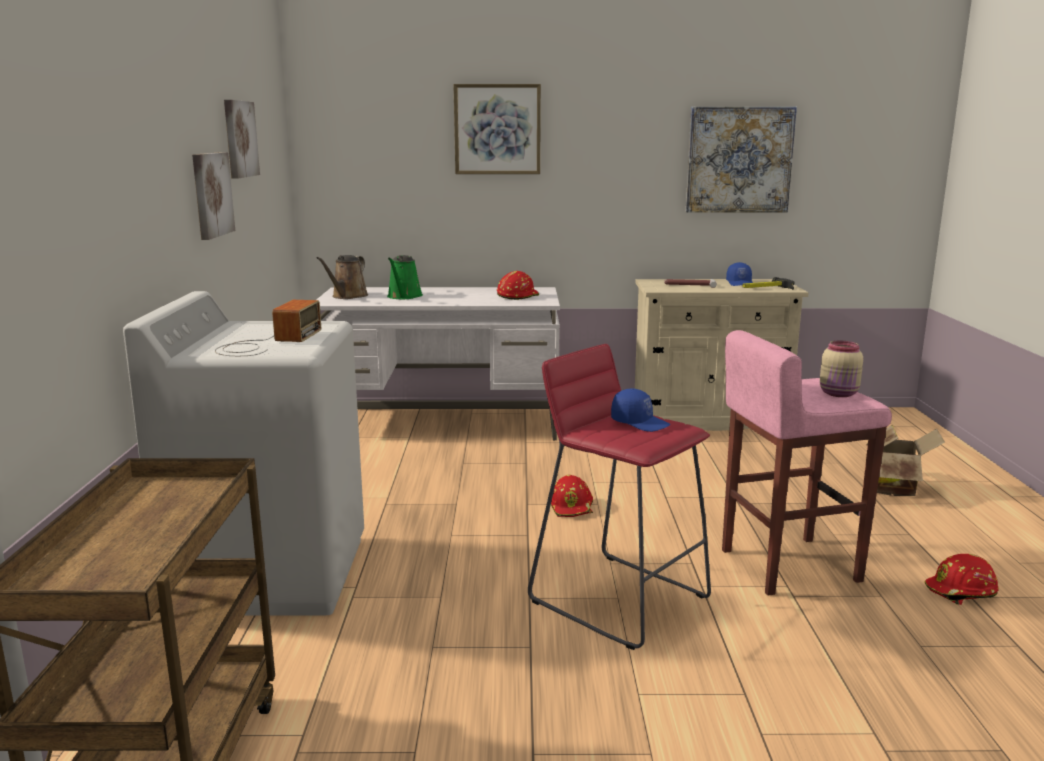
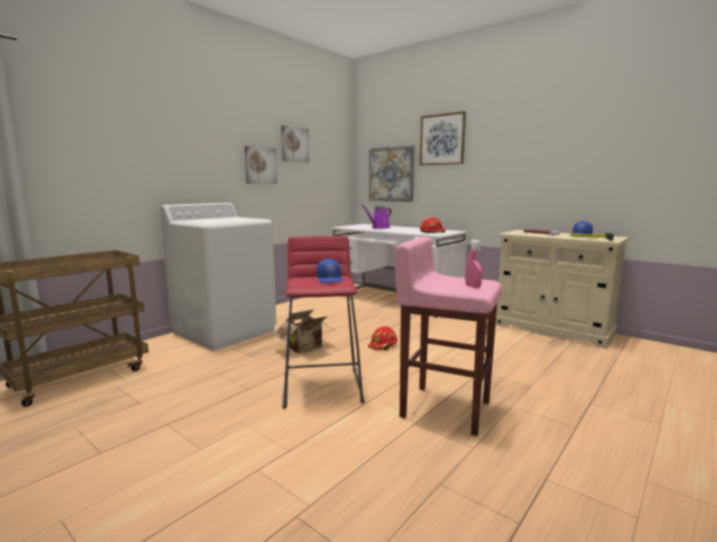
camera: 40 degrees right, 5 degrees down
radio [215,300,321,356] -> none
brown watering can [316,255,368,299] -> none
green watering can [387,255,423,299] -> purple watering can [362,205,392,229]
picture [686,107,797,213] -> picture moved to [369,146,415,202]
beige jar [820,341,863,397] -> pink spray bottle [465,240,482,288]
cardboard box [867,425,945,496] -> cardboard box moved to [273,309,330,354]
red hard hat [924,554,999,605] -> none

